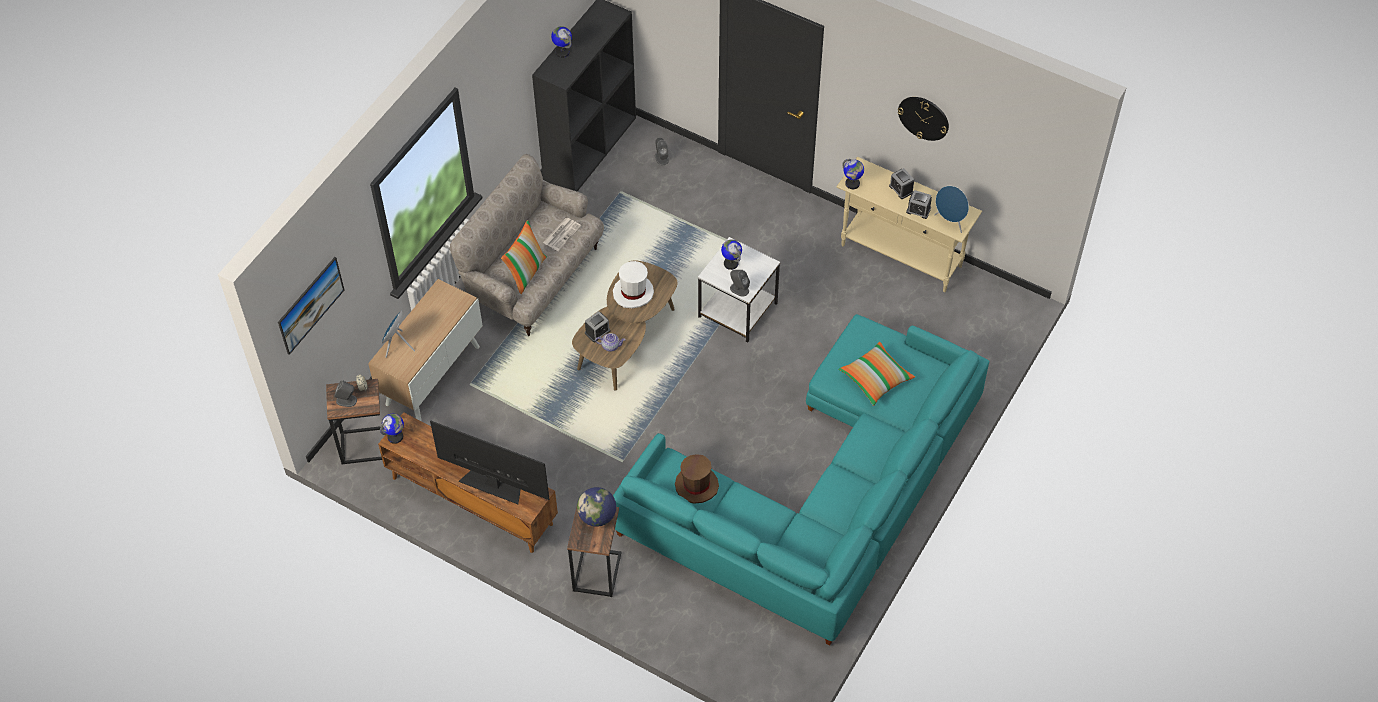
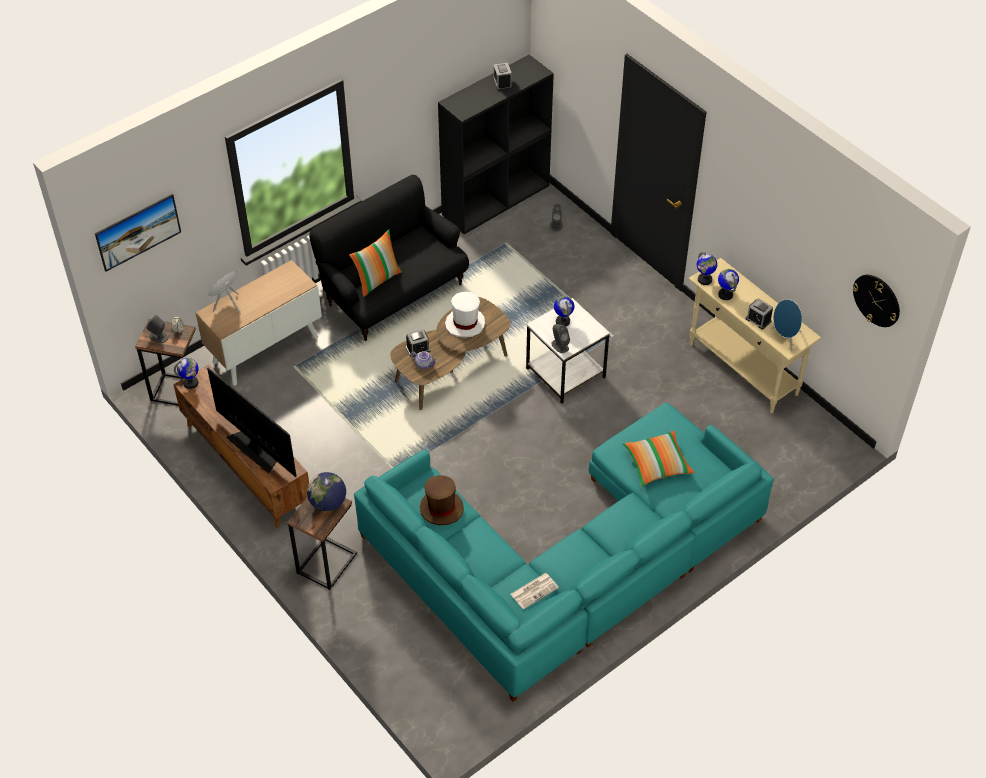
camera: 20 degrees right, 5 degrees down
beige sofa [450,154,604,336] -> black sofa [309,175,469,341]
newspaper [543,218,581,251] -> newspaper moved to [510,573,559,610]
globe [551,26,572,58] -> globe moved to [718,269,739,300]
alarm clock [889,168,914,199] -> alarm clock moved to [493,63,512,91]
wall clock [898,97,949,141] -> wall clock moved to [852,275,900,327]

